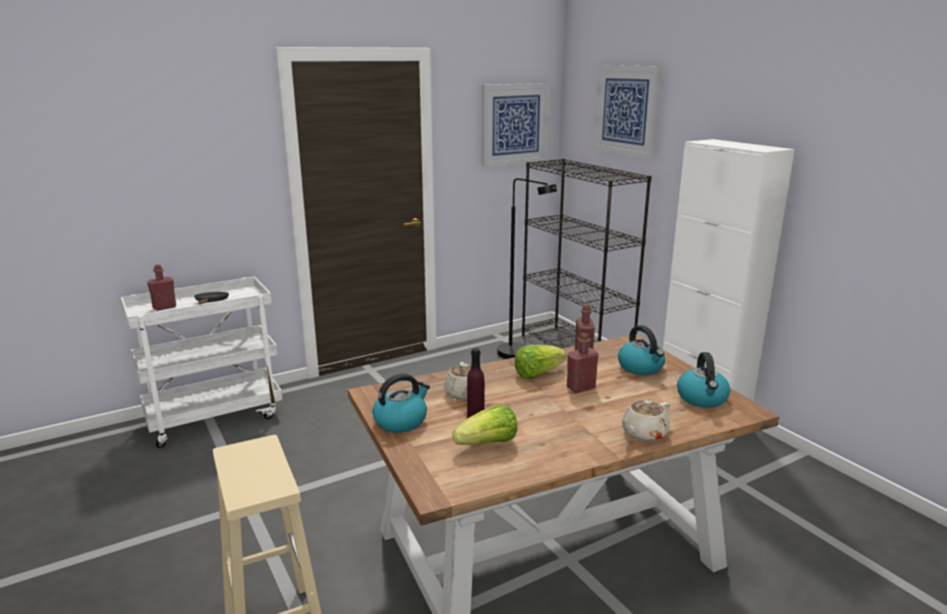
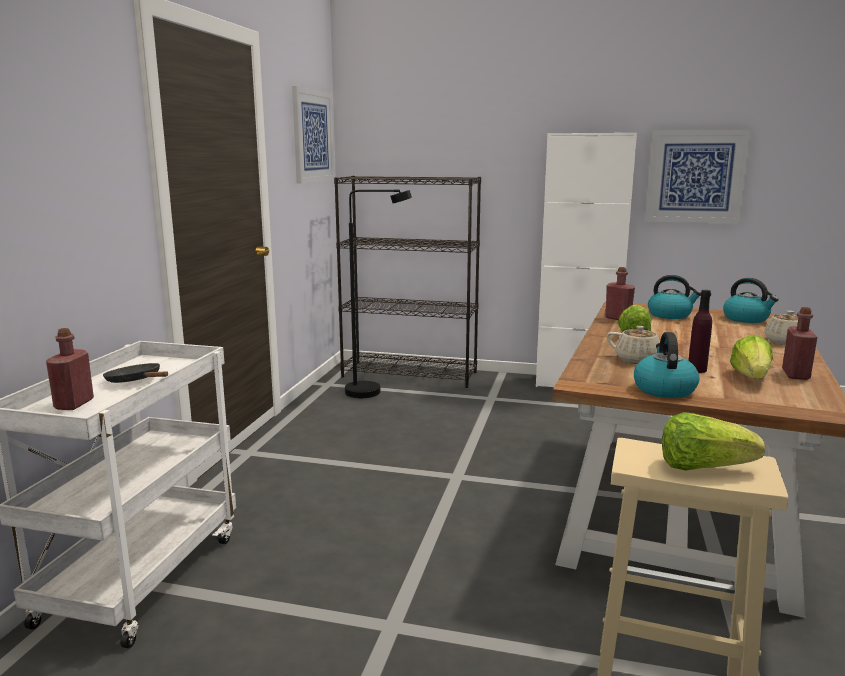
camera: 45 degrees left, 5 degrees down
red bottle [567,333,599,393] -> red bottle moved to [782,307,817,380]
picture [593,65,662,159] -> picture moved to [645,129,751,224]
none -> lettuce [662,412,765,471]

